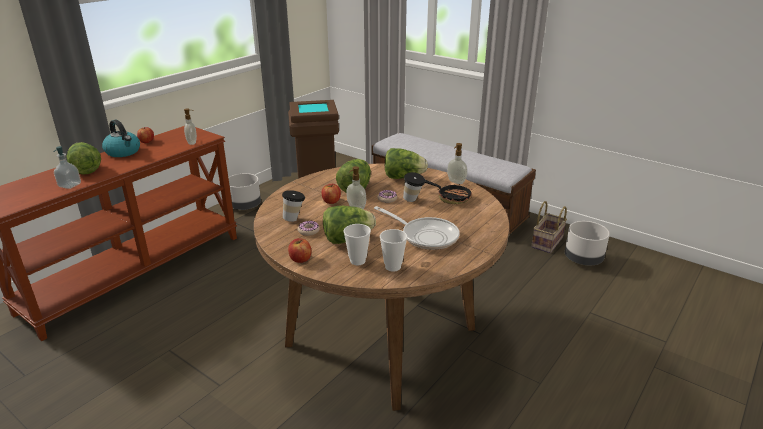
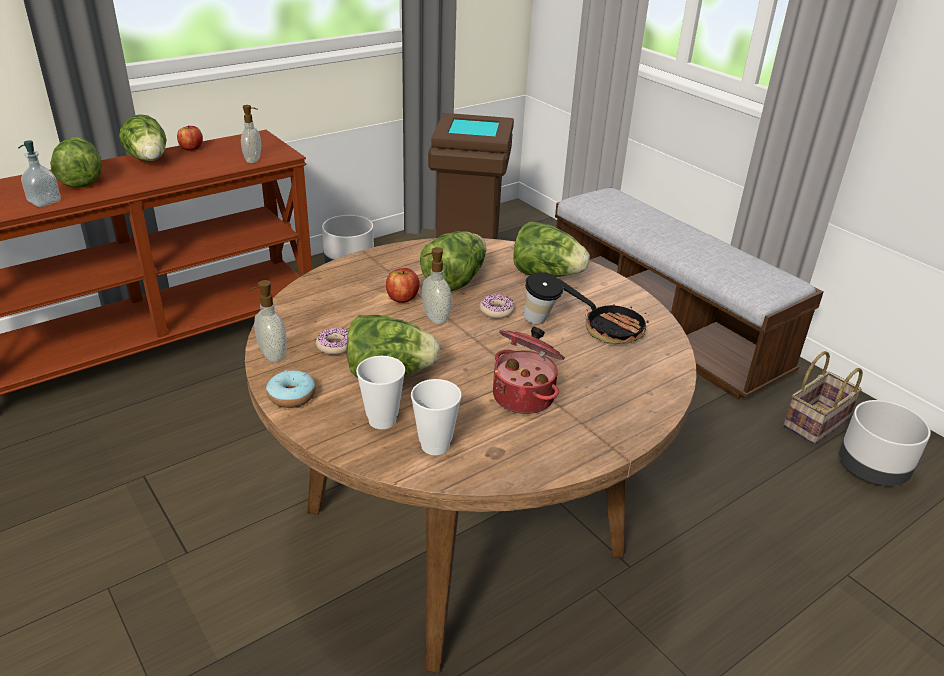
camera: 15 degrees right, 5 degrees up
kettle [102,120,140,157] -> lettuce [119,114,167,161]
cup [282,190,305,222] -> none
apple [288,238,312,263] -> donut [266,370,315,408]
frying pan [374,206,460,250] -> cooking pot [493,327,565,414]
soap dispenser [447,143,467,184] -> soap dispenser moved to [248,280,287,362]

